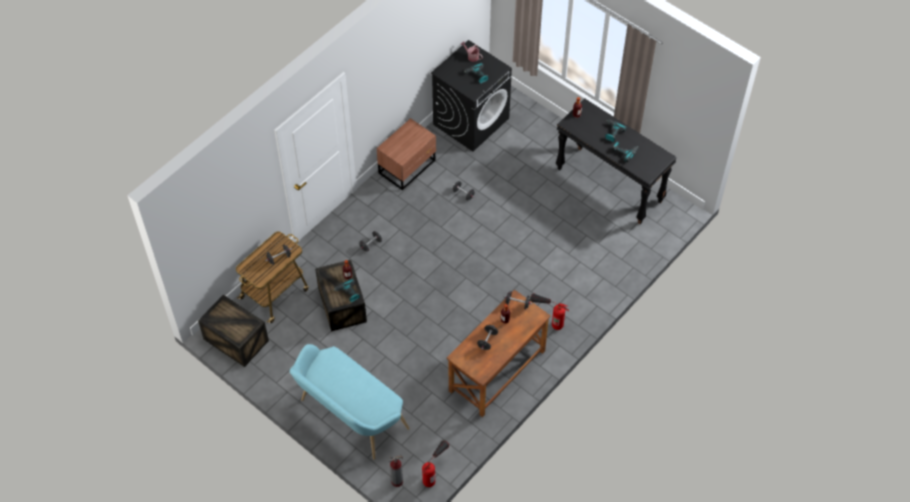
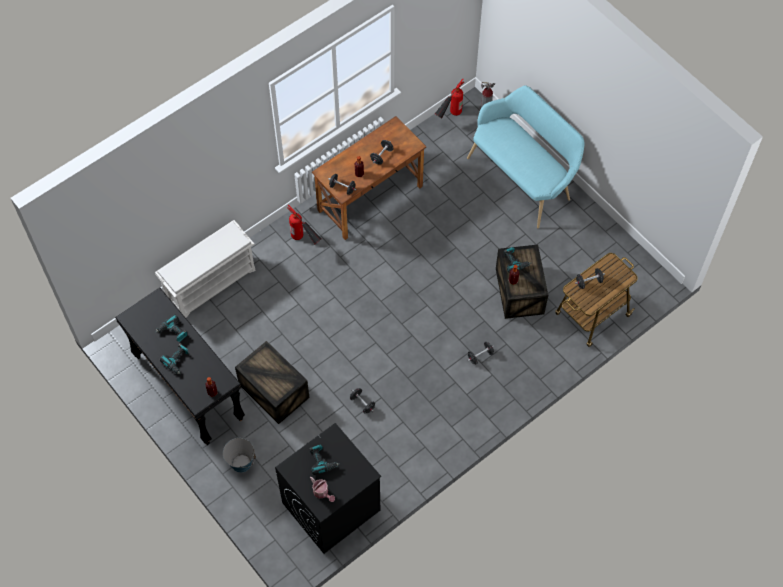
camera: 170 degrees left, 5 degrees up
crate [198,295,269,367] -> crate moved to [235,341,310,424]
brown nightstand [377,118,436,190] -> none
none -> white shoe rack [155,220,255,318]
none -> bucket [223,438,256,473]

